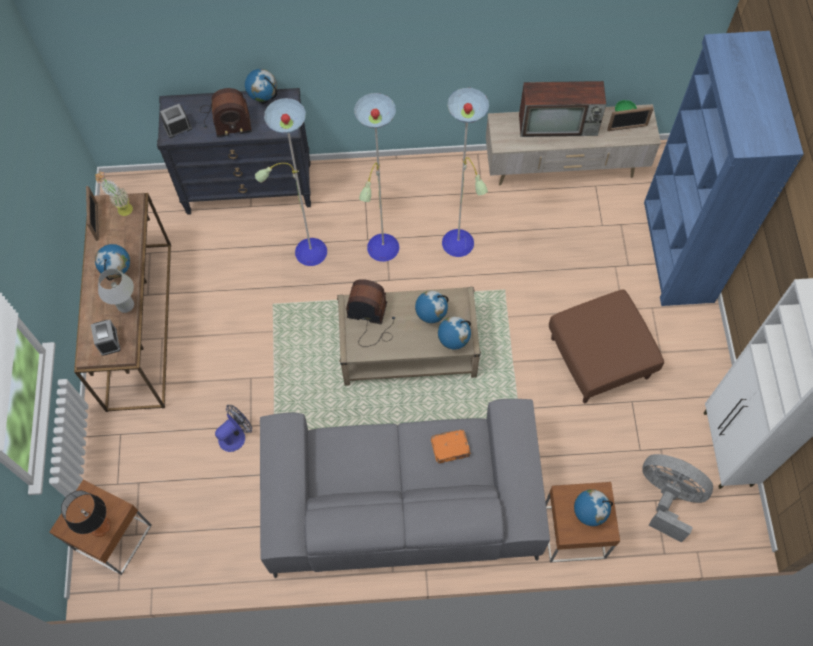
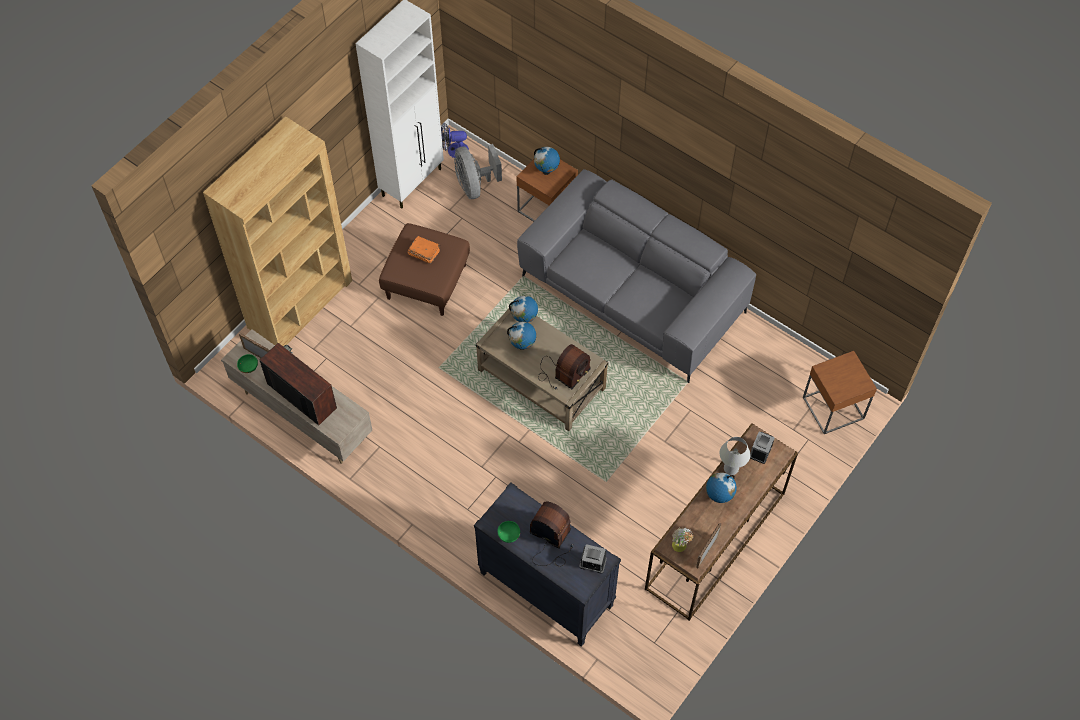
camera: 140 degrees left, 5 degrees down
table lamp [61,491,111,537] -> none
fan [215,405,252,452] -> fan moved to [441,123,469,158]
globe [245,69,277,104] -> green bowl [497,521,520,543]
floor lamp [255,88,489,266] -> none
radio [346,279,395,347] -> radio turned 105 degrees counterclockwise [538,344,591,390]
orange book [431,430,471,463] -> orange book moved to [408,236,440,263]
blue bookcase [644,31,804,306] -> brown bookcase [203,116,352,346]

